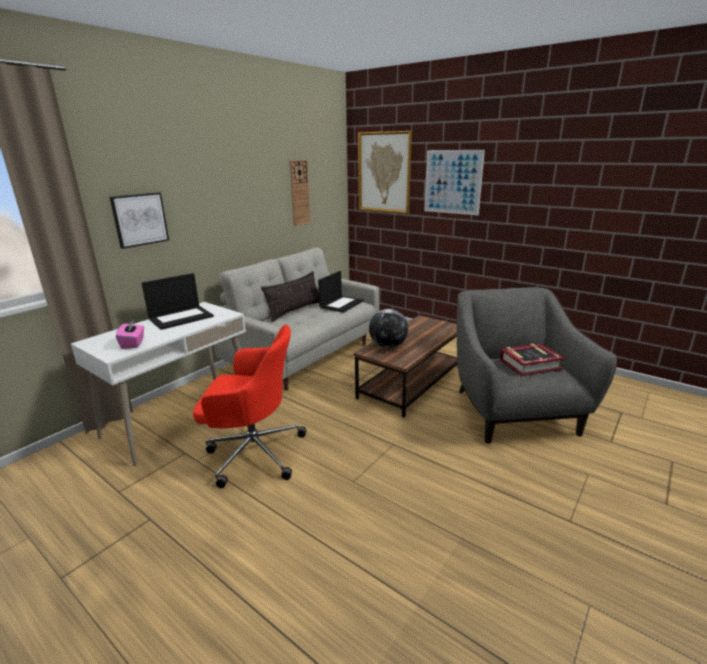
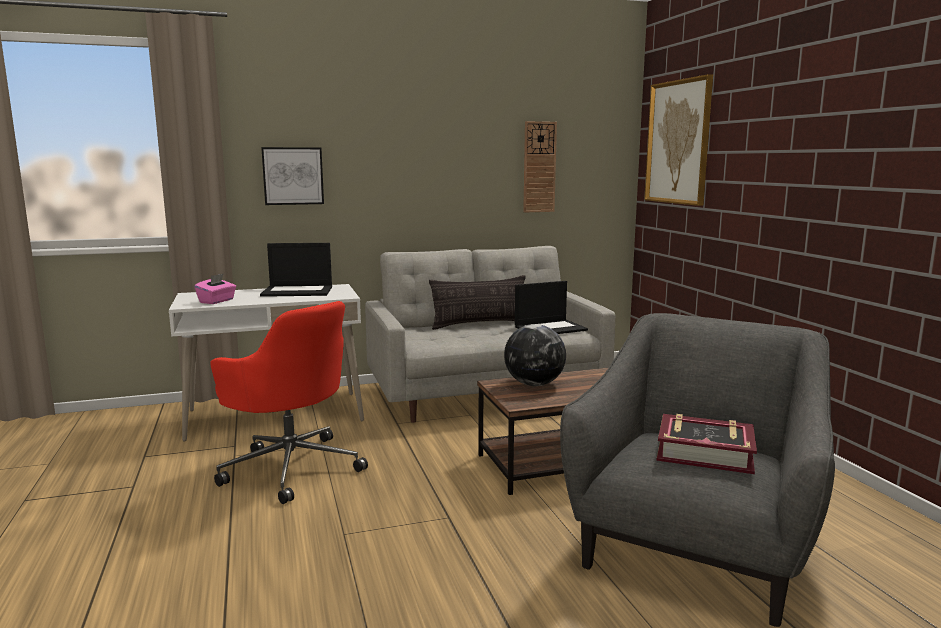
camera: 35 degrees right, 10 degrees down
picture [424,150,485,215] -> none

